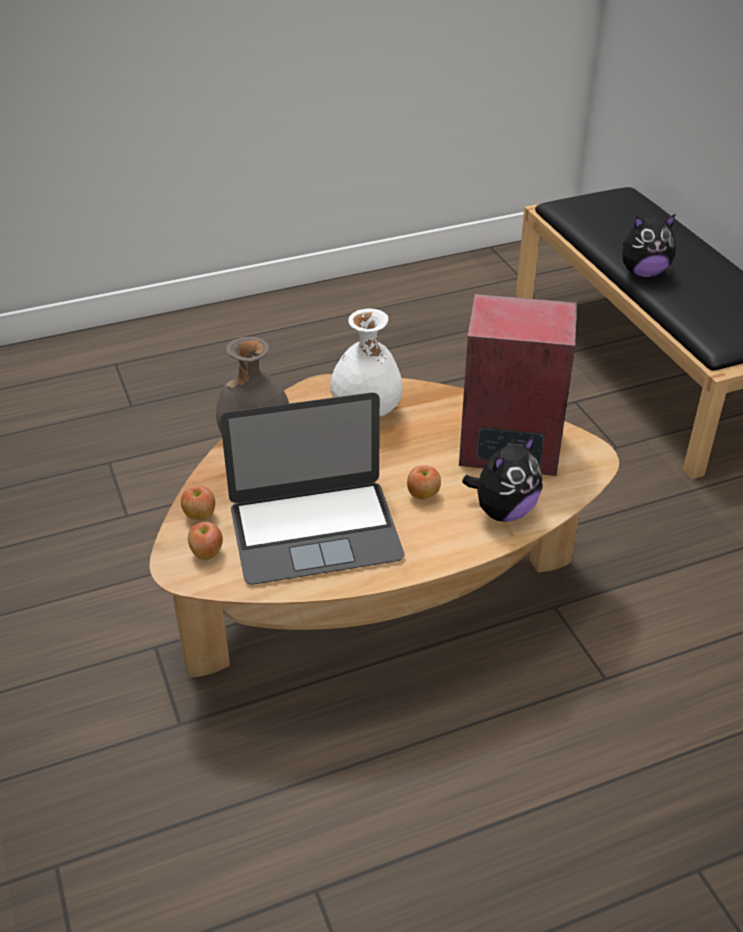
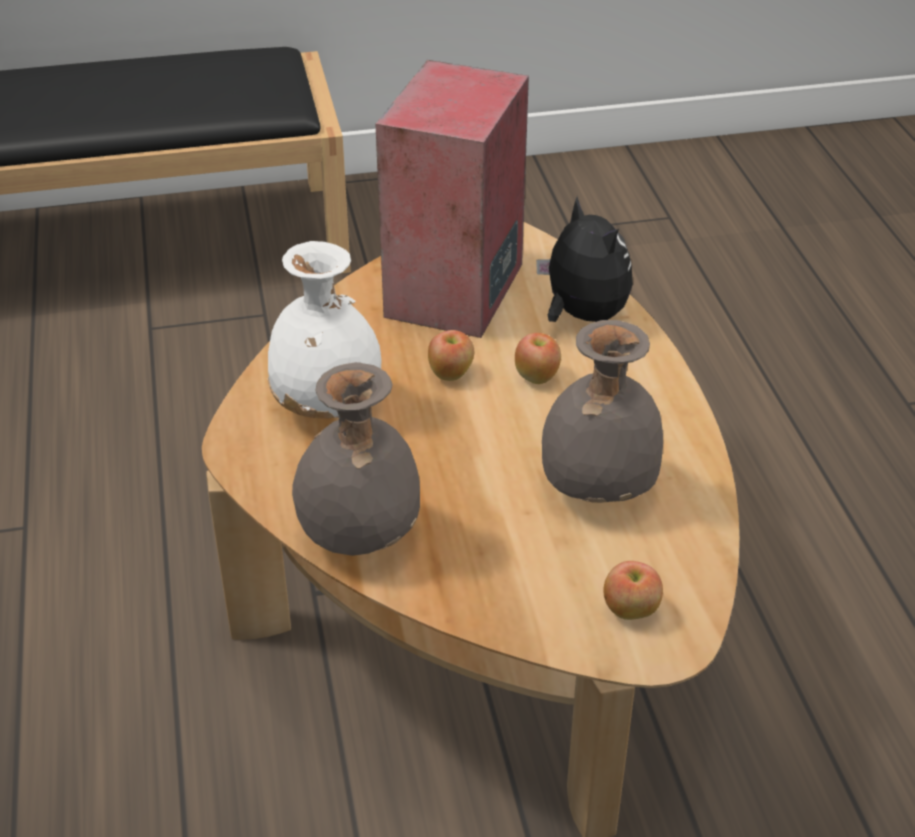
camera: 80 degrees left, 0 degrees up
apple [181,485,215,520] -> apple moved to [428,330,474,381]
laptop [220,392,404,585] -> grey vase [542,320,663,503]
plush toy [622,214,676,278] -> none

